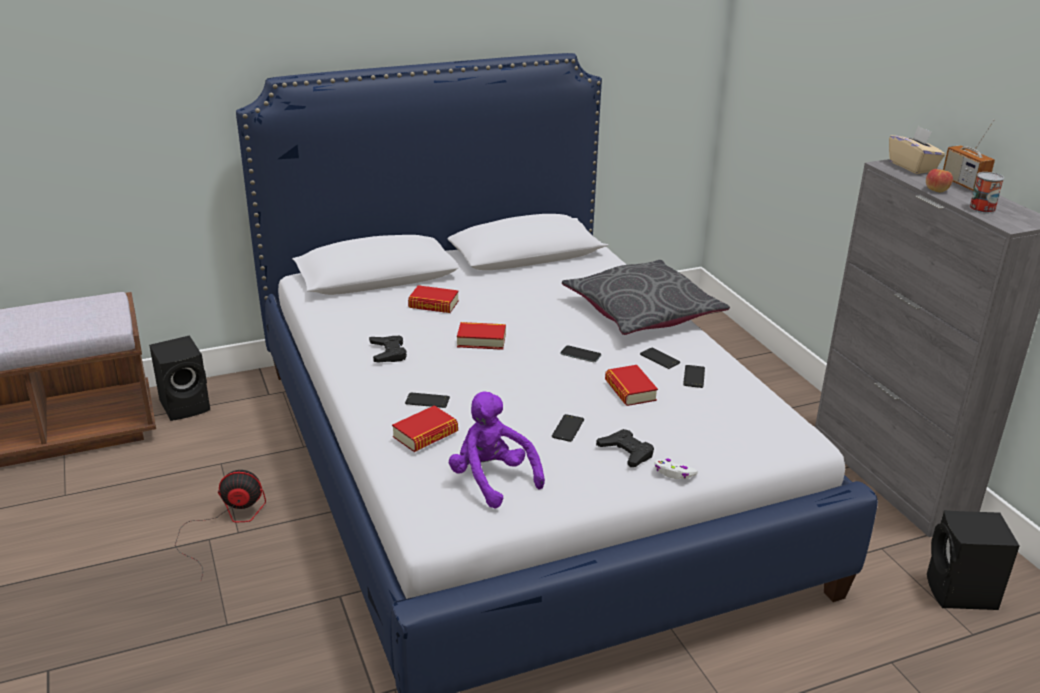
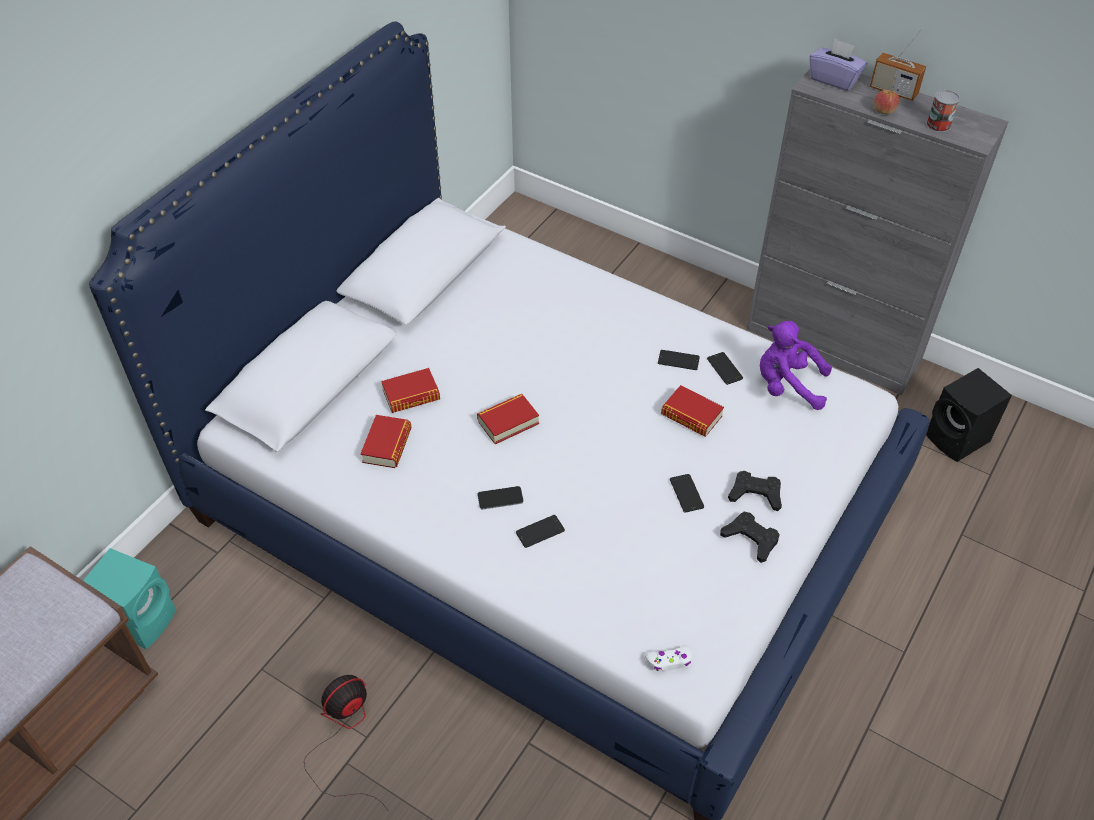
camera: 35 degrees left, 20 degrees up
black speaker [149,336,210,421] -> turquoise speaker [83,548,176,649]
black game controller [369,335,407,363] -> black game controller moved to [720,512,780,563]
book [392,405,458,452] -> book moved to [361,415,412,468]
purple plush toy [449,391,545,508] -> purple plush toy moved to [760,321,832,410]
phone [560,345,601,362] -> phone moved to [477,486,524,509]
grey pillow [562,260,730,335] -> none
white game controller [654,459,698,479] -> white game controller moved to [645,645,692,671]
beige tissue box [889,126,945,174] -> purple tissue box [809,39,867,91]

